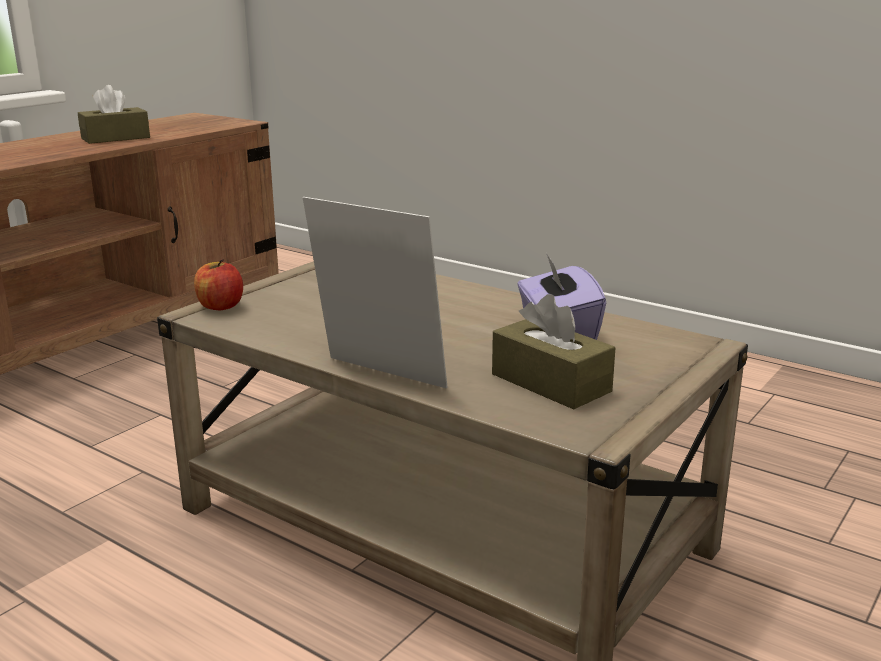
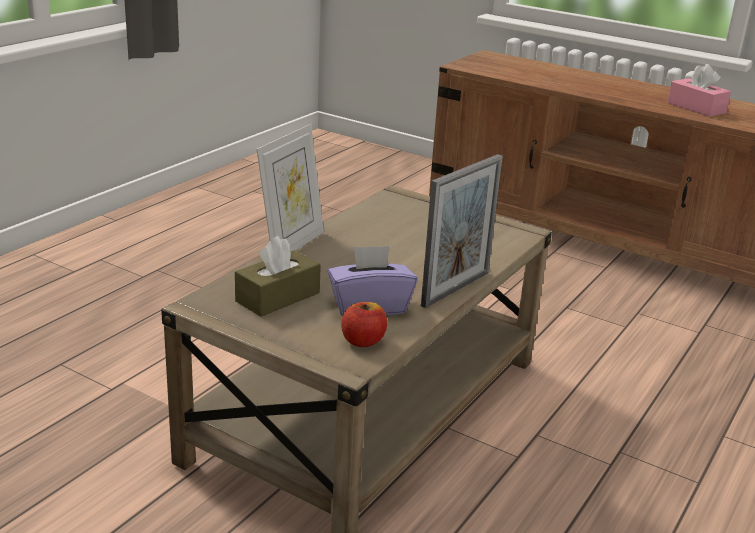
camera: 85 degrees right, 5 degrees up
brown tissue box [78,85,150,144] -> pink tissue box [667,64,731,117]
apple [194,259,243,310] -> apple moved to [341,302,387,347]
none -> picture frame [421,154,503,308]

